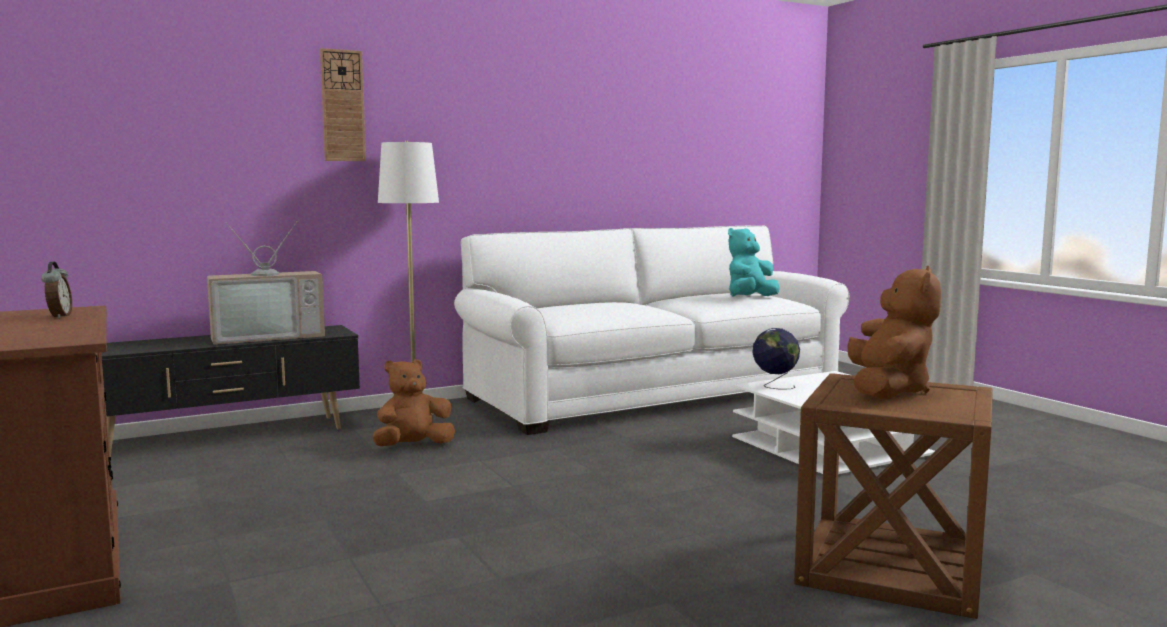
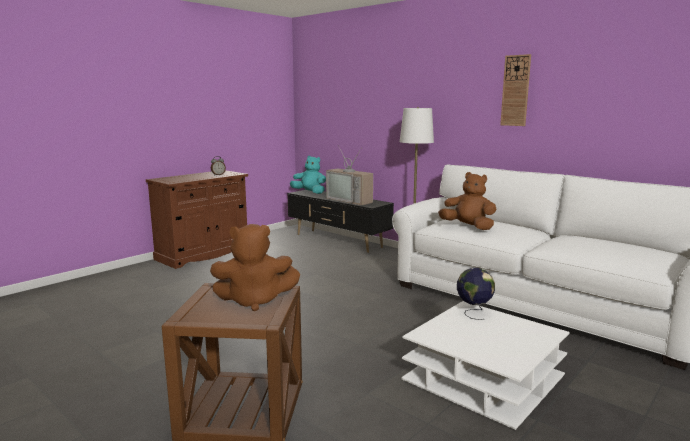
camera: 70 degrees right, 5 degrees up
wall clock [320,48,366,161] -> wall clock moved to [500,54,531,126]
brown plush toy [372,359,455,446] -> brown plush toy moved to [438,172,496,230]
turquoise plush toy [728,228,779,296] -> turquoise plush toy moved to [290,156,326,194]

